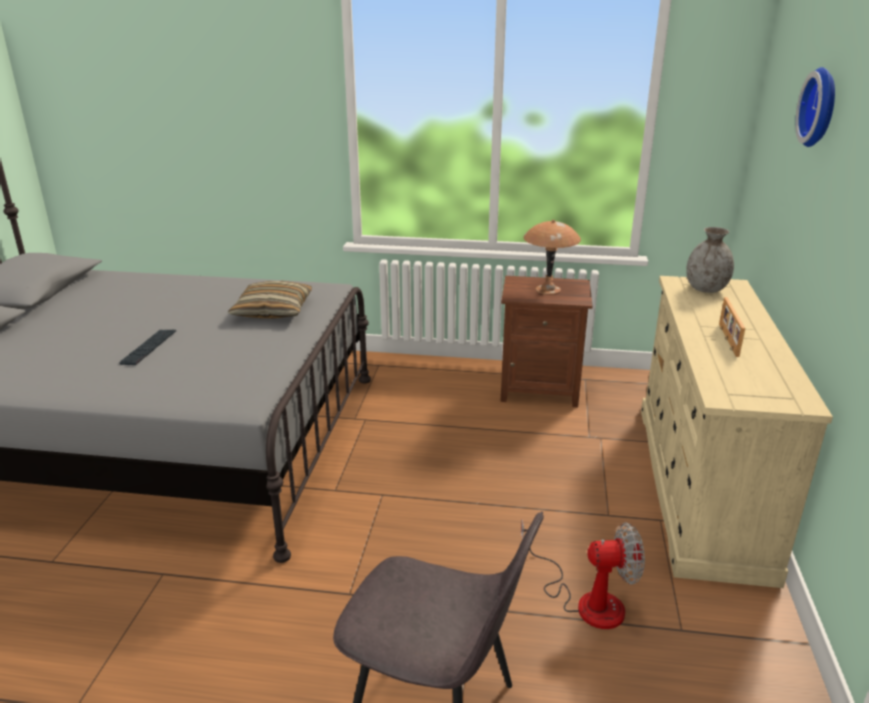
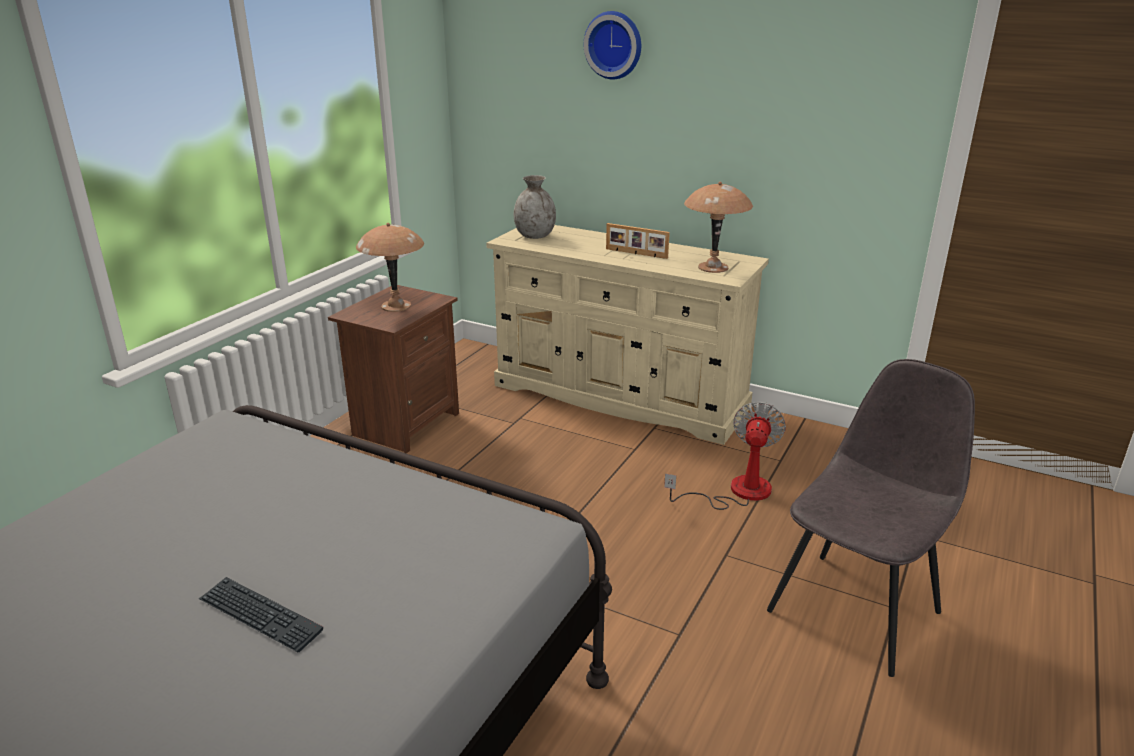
camera: 70 degrees left, 0 degrees up
pillow [228,281,312,319] -> none
none -> brown table lamp [684,182,753,273]

